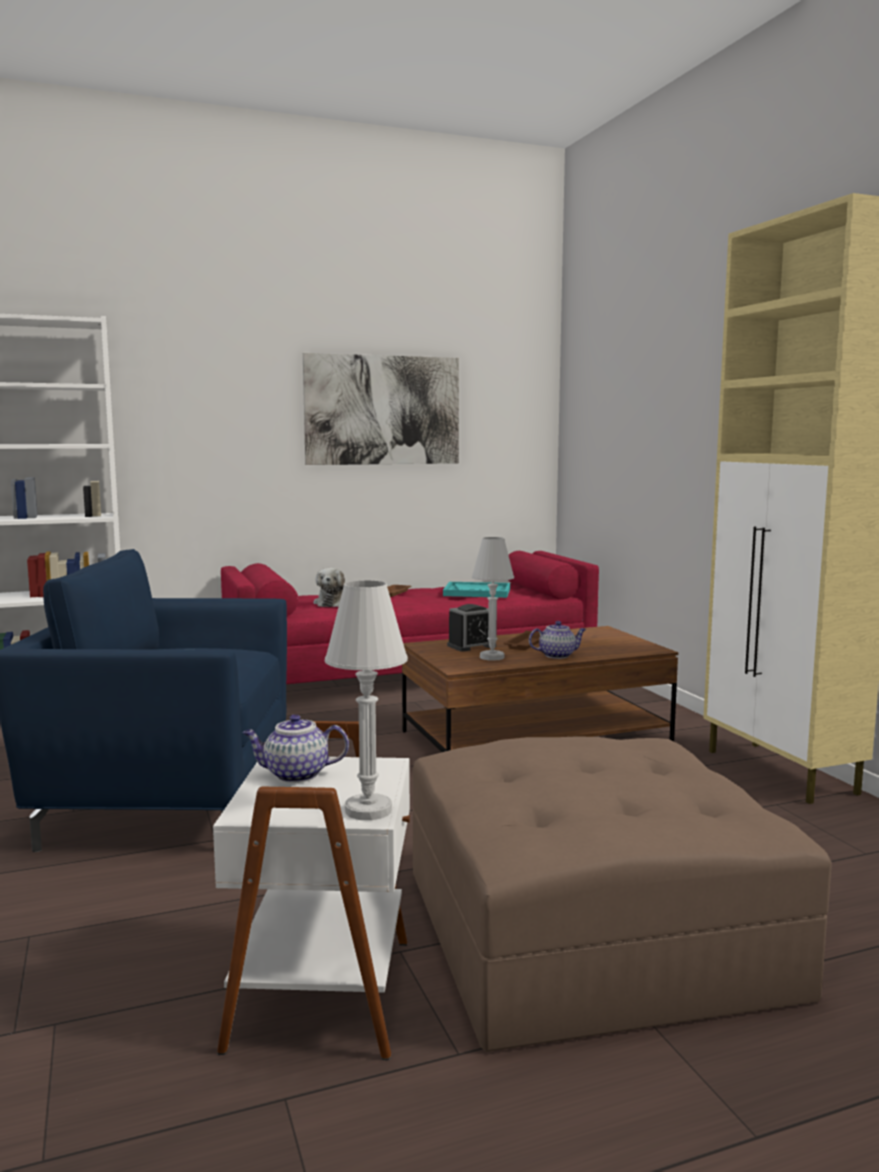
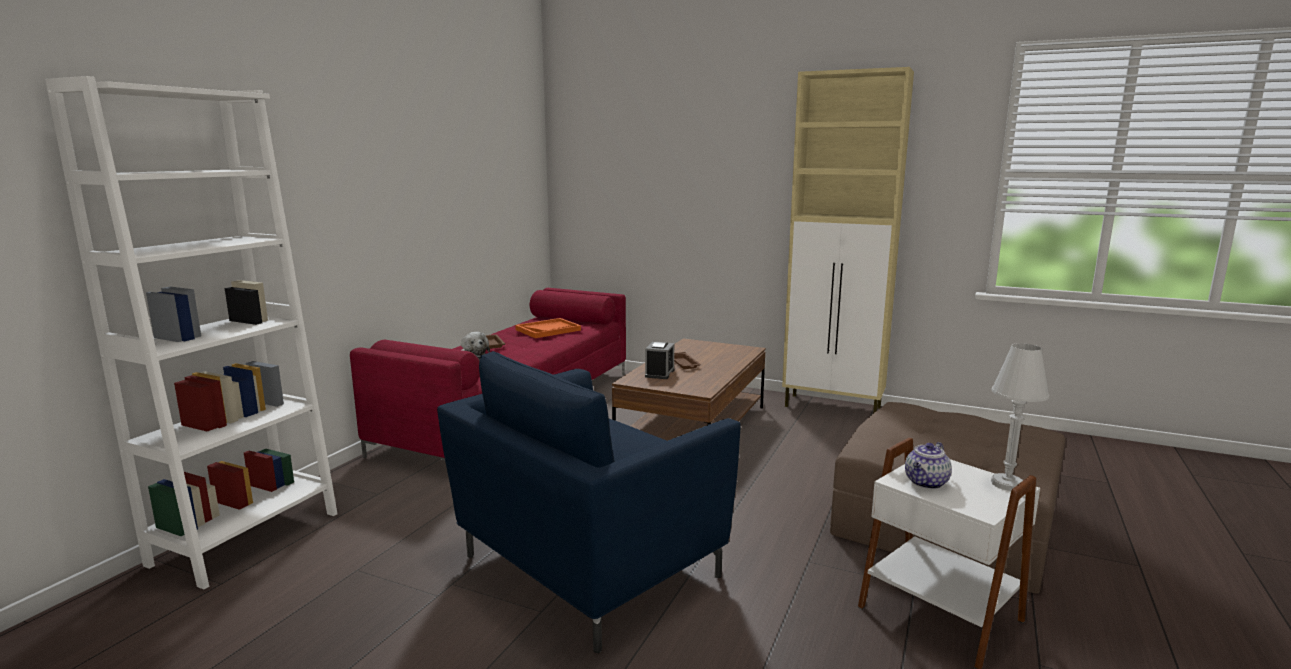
camera: 45 degrees left, 5 degrees up
picture [303,353,459,465] -> none
turquoise tray [443,582,510,598] -> orange tray [515,318,581,338]
white table lamp [472,537,514,661] -> none
teapot [529,621,586,659] -> none

